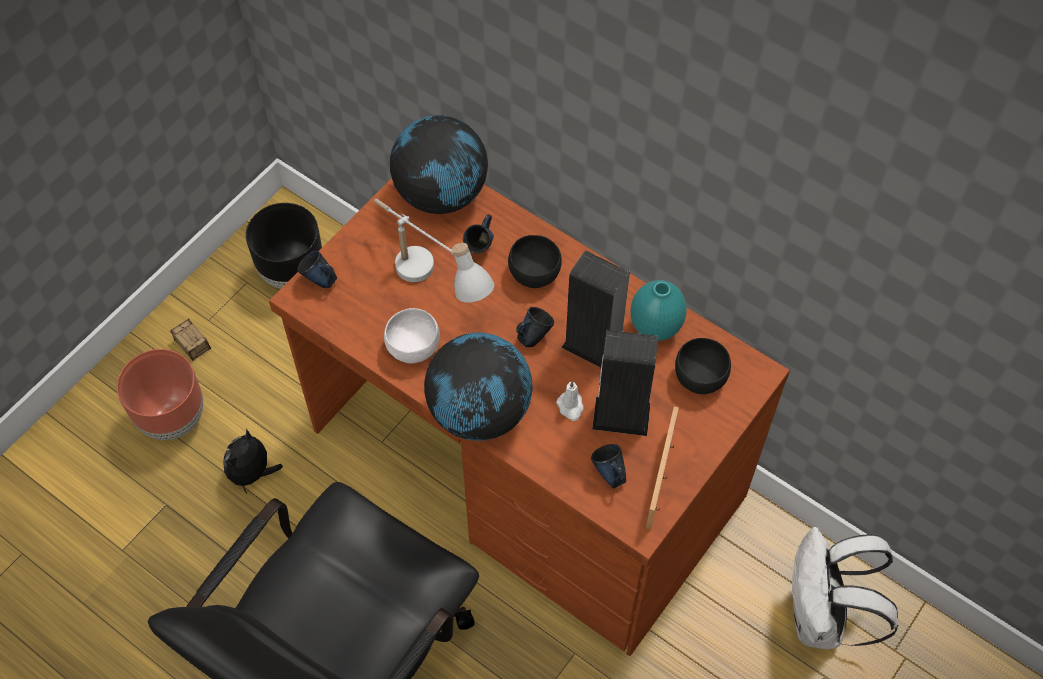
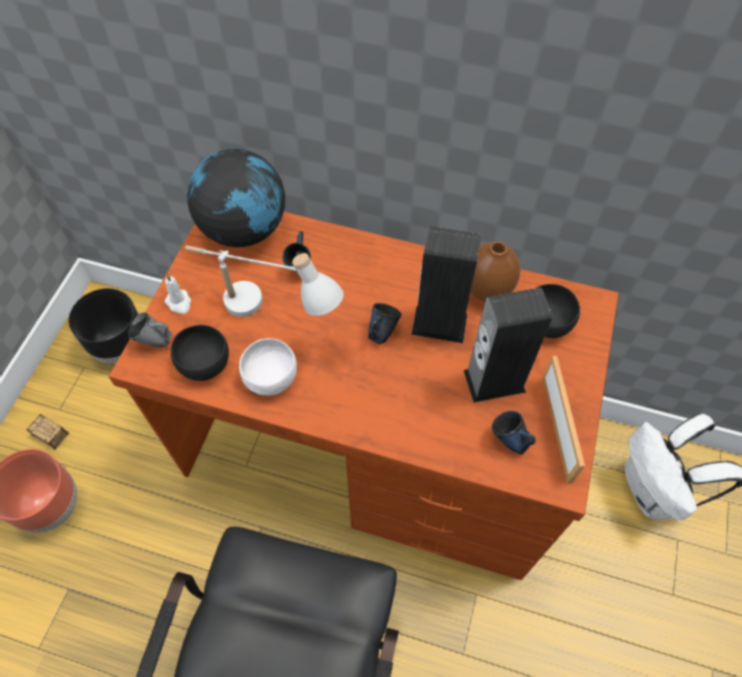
camera: 20 degrees left, 0 degrees up
plush toy [224,428,283,493] -> none
blue mug [297,251,337,288] -> grey mug [128,312,172,348]
globe [424,332,533,441] -> none
black bowl [508,235,562,288] -> black bowl moved to [171,325,229,381]
white candle [556,381,584,421] -> white candle moved to [165,274,191,314]
turquoise vase [630,280,687,341] -> brown vase [471,241,520,302]

